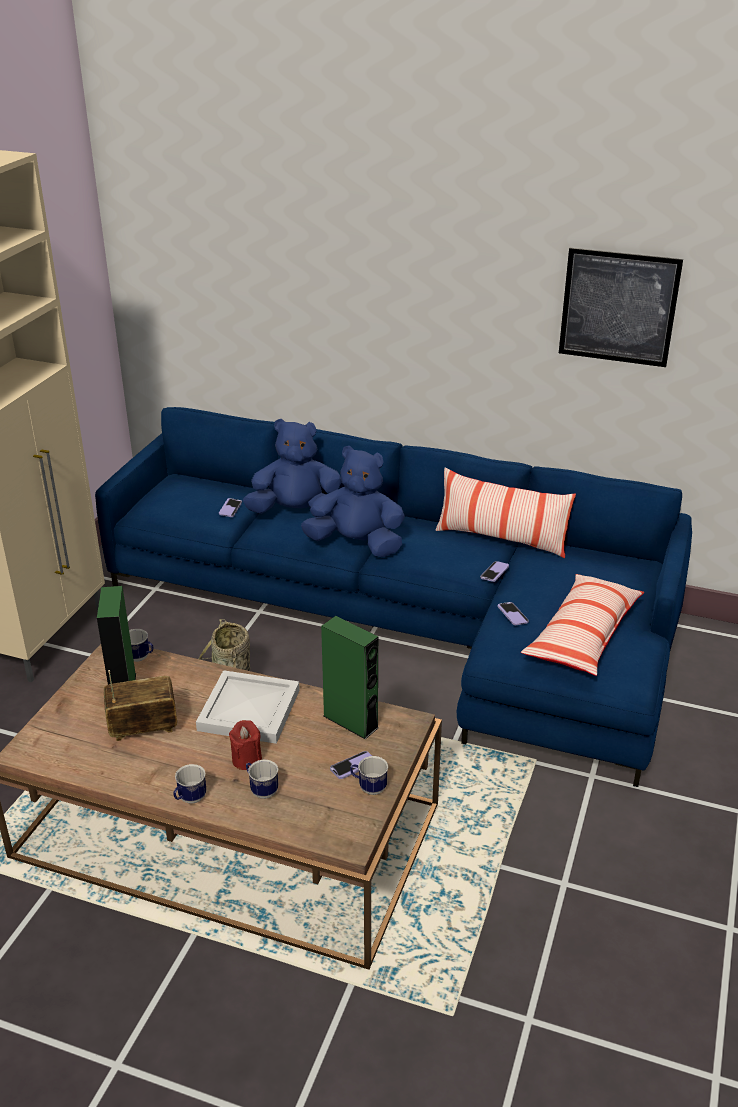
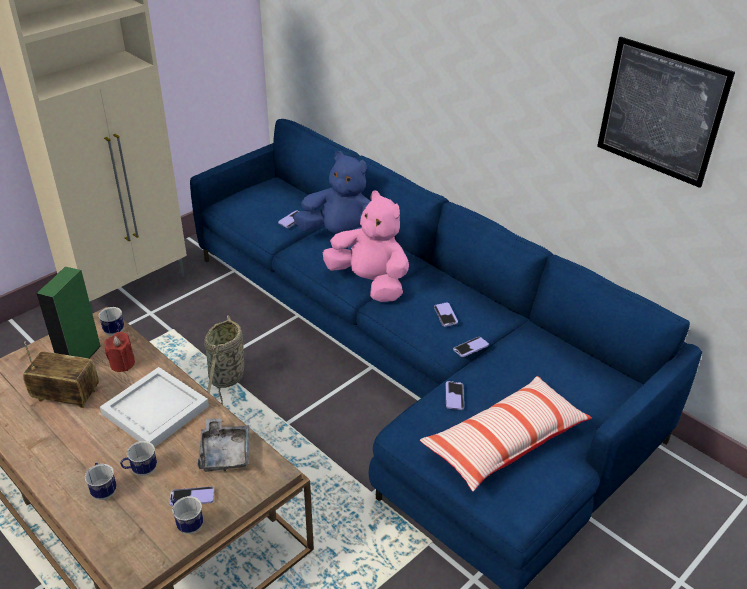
camera: 25 degrees right, 5 degrees up
mug [173,764,206,804] -> mug moved to [120,441,157,476]
red candle [229,720,262,770] -> red candle moved to [104,332,135,372]
blue plush toy [301,446,405,557] -> pink plush toy [323,191,409,302]
green speaker [321,616,379,739] -> grey tray [198,418,249,472]
pillow [435,468,576,558] -> none
none -> phone [434,303,458,327]

